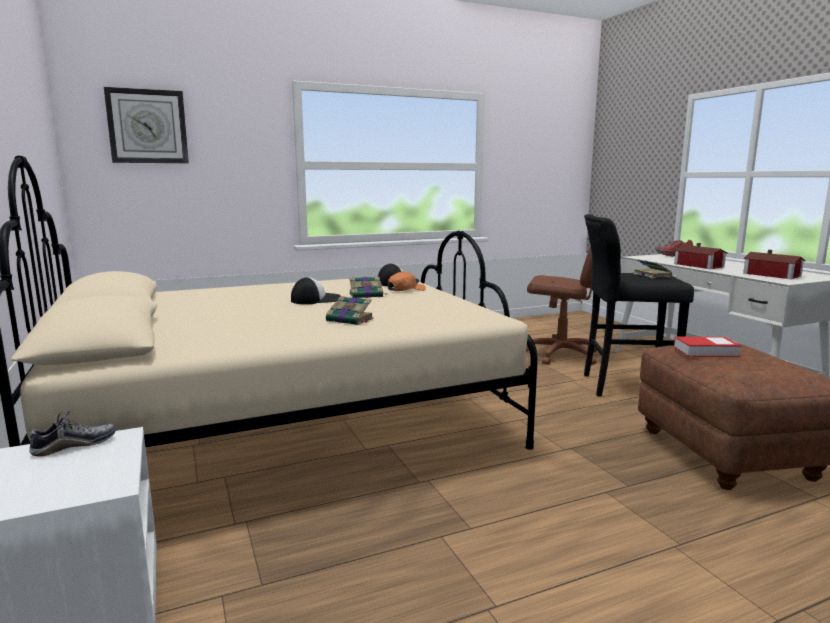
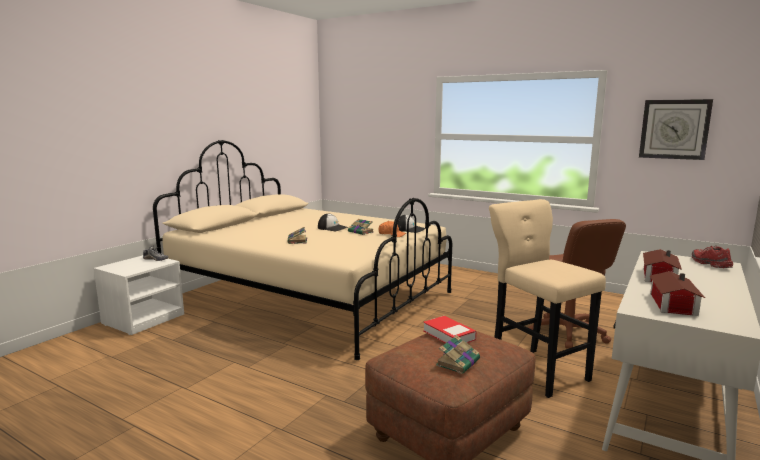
camera: 55 degrees right, 0 degrees up
wall clock [104,87,189,163] -> wall clock moved to [639,99,713,160]
black stool [584,214,694,397] -> beige stool [489,199,606,398]
book [633,259,672,279] -> book moved to [436,335,480,374]

